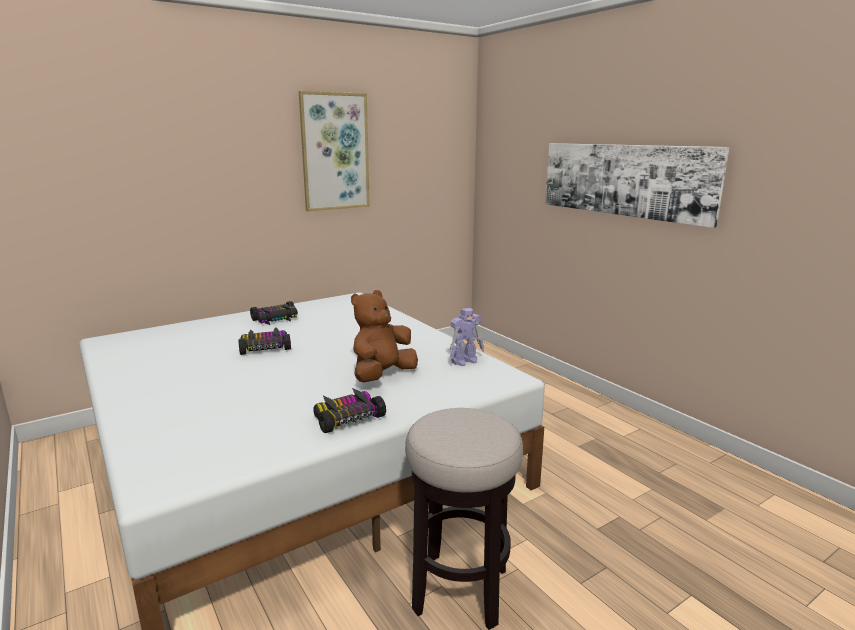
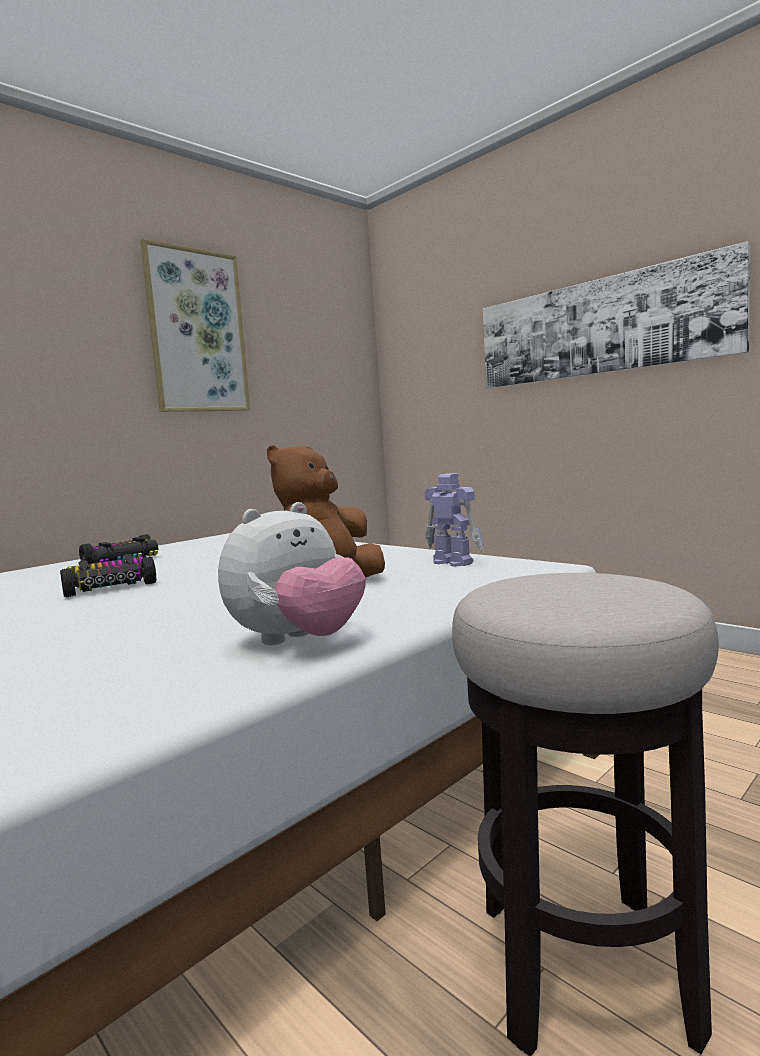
camera: 10 degrees left, 10 degrees down
toy car [314,388,386,433] -> plush toy [218,502,366,645]
toy robot [449,308,484,366] -> toy robot turned 90 degrees counterclockwise [425,473,484,567]

